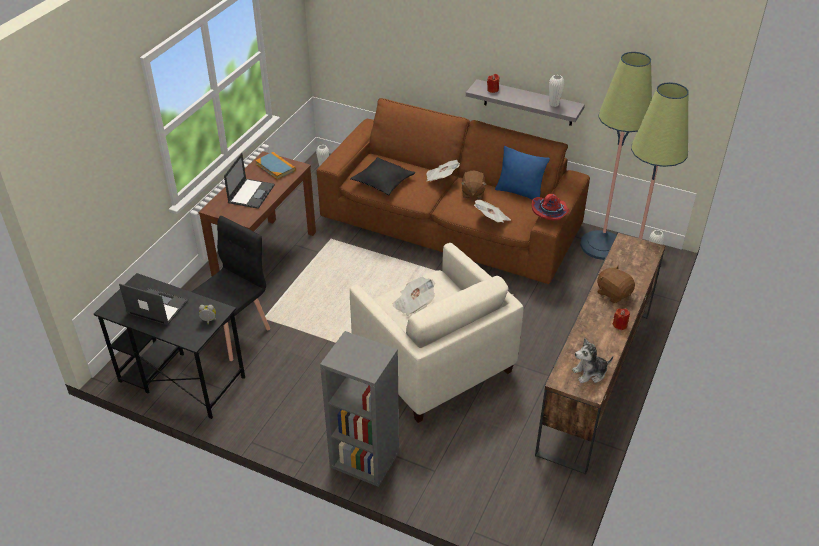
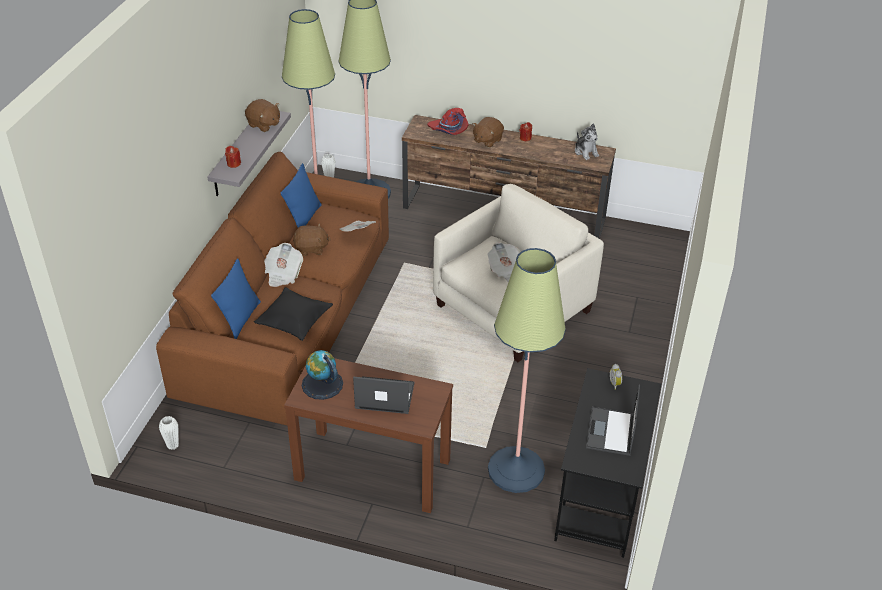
camera: 100 degrees left, 0 degrees up
black chair [192,216,270,361] -> floor lamp [488,248,566,493]
book [255,152,296,180] -> globe [302,350,343,400]
grey bookcase [320,331,399,487] -> none
red hat [532,194,570,221] -> red hat moved to [427,108,468,135]
white vase [549,75,565,107] -> brown plush toy [245,99,280,132]
none -> blue pillow [211,259,261,339]

